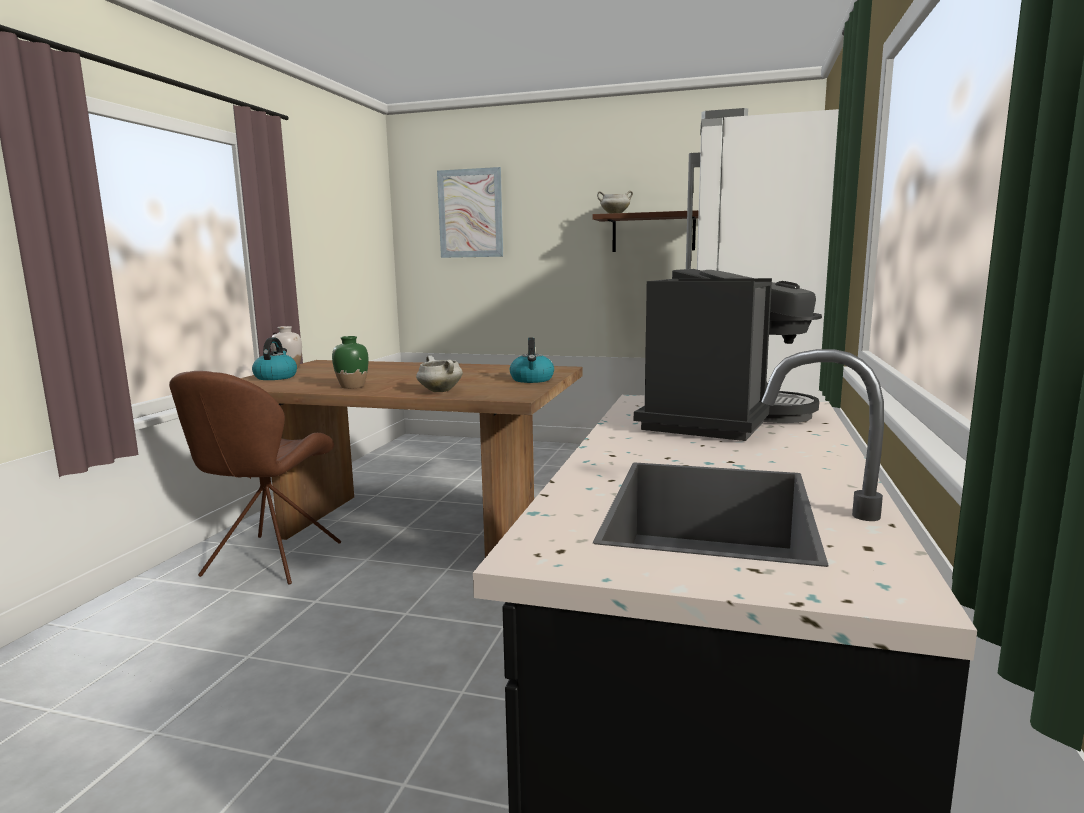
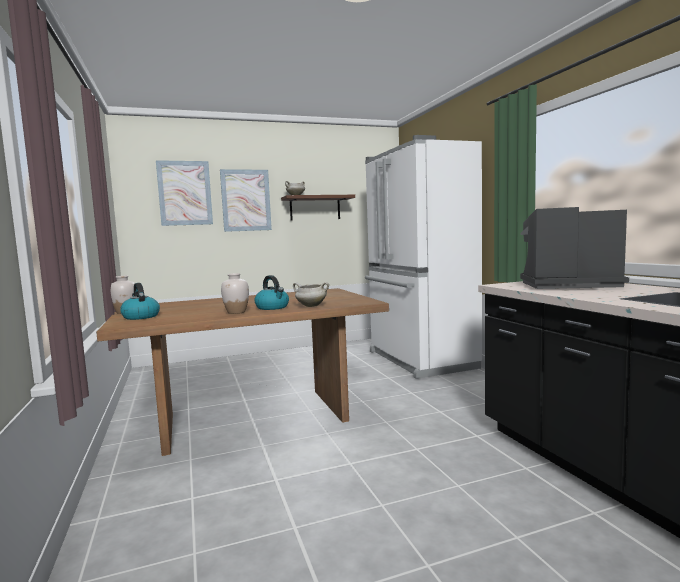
camera: 35 degrees left, 5 degrees down
brown chair [169,371,341,584] -> none
green vase [332,336,369,389] -> white vase [221,273,249,314]
kettle [510,337,554,383] -> kettle moved to [254,275,289,310]
coffee machine [634,269,822,441] -> coffee machine turned 75 degrees counterclockwise [520,207,629,289]
none -> picture [220,169,272,232]

